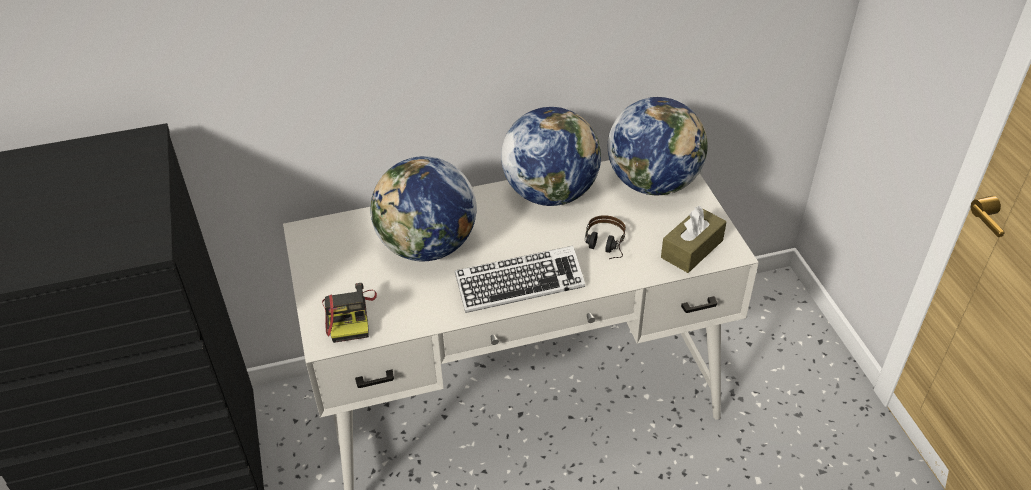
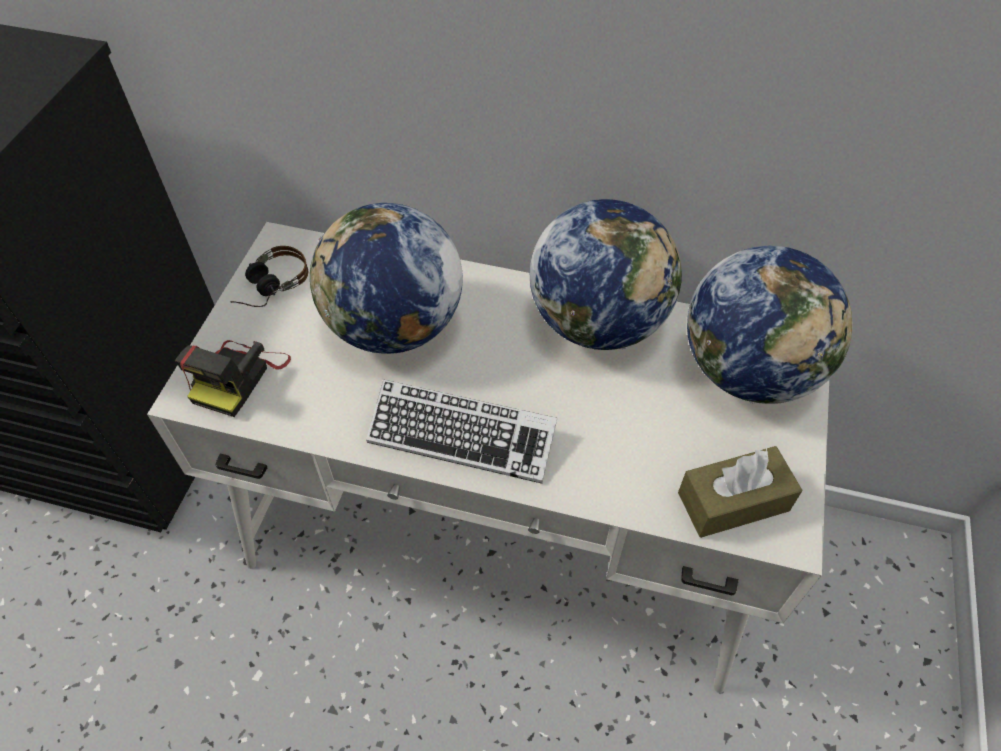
camera: 30 degrees right, 10 degrees up
headphones [584,215,626,260] -> headphones moved to [230,246,308,307]

